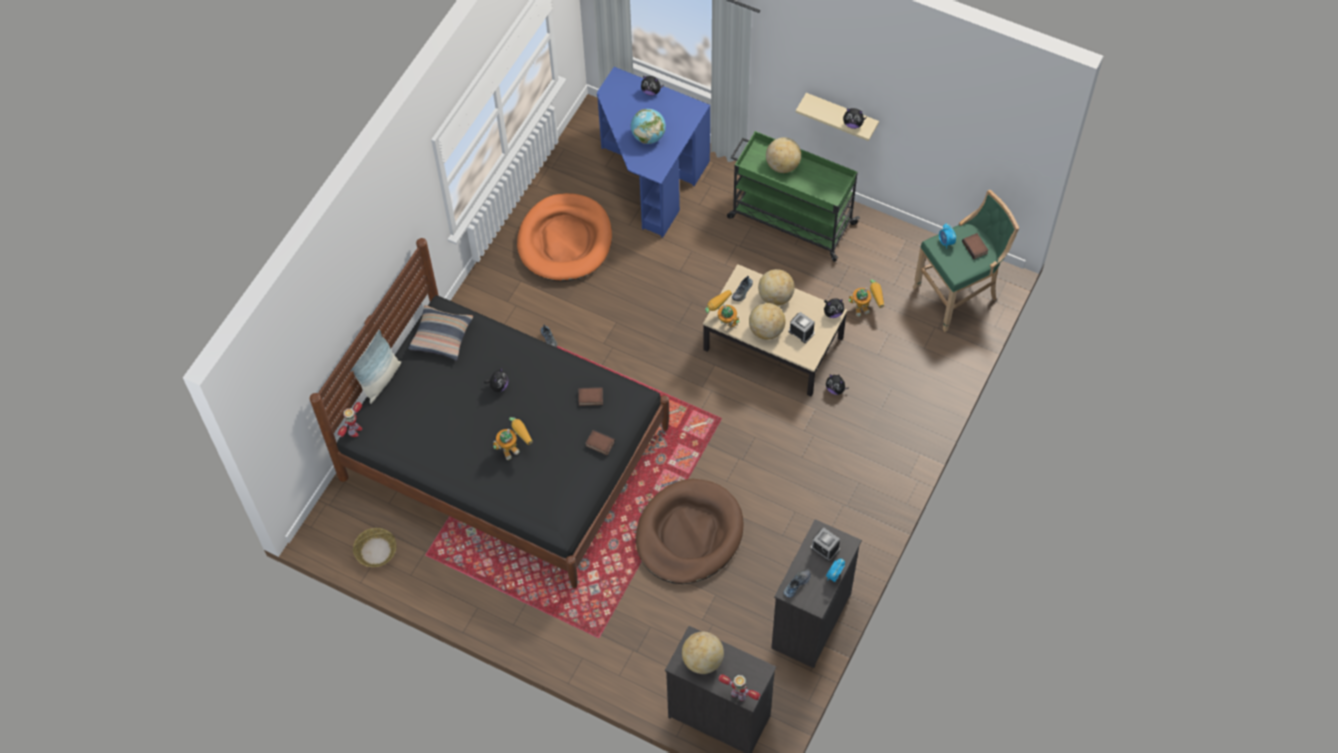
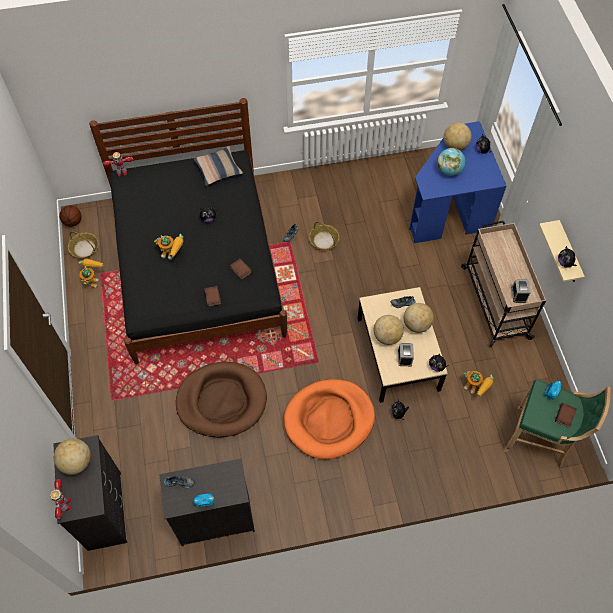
camera: 50 degrees right, 0 degrees up
pillow [351,329,401,404] -> none
orange dog bed [517,193,612,281] -> orange dog bed moved to [284,379,375,459]
toy robot [705,290,740,327] -> toy robot moved to [78,259,104,288]
green cart [727,131,860,262] -> beige cart [461,221,546,347]
globe [766,137,801,173] -> globe moved to [444,122,472,150]
alarm clock [811,527,840,562] -> alarm clock moved to [512,279,531,303]
none -> basketball [60,205,82,227]
none -> basket [309,222,339,250]

